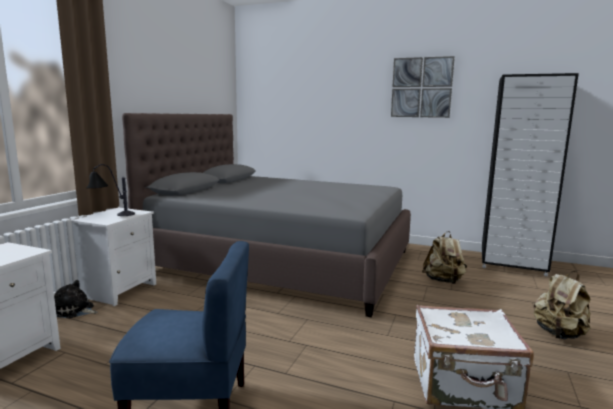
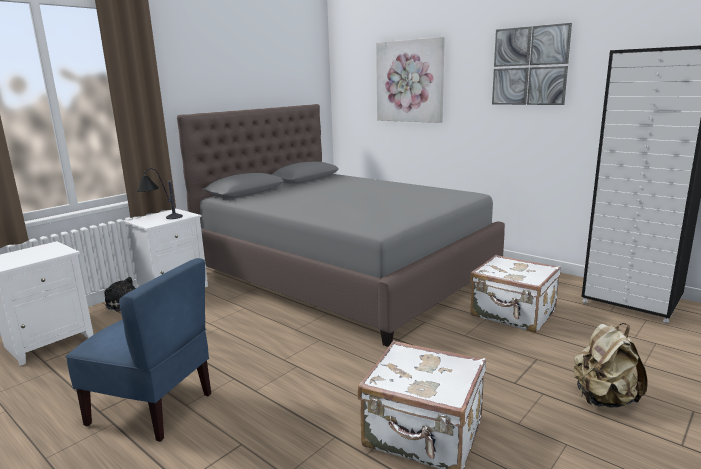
camera: 20 degrees right, 5 degrees up
beige backpack [422,231,467,284] -> white suitcase [470,255,561,333]
none -> picture [376,37,445,123]

